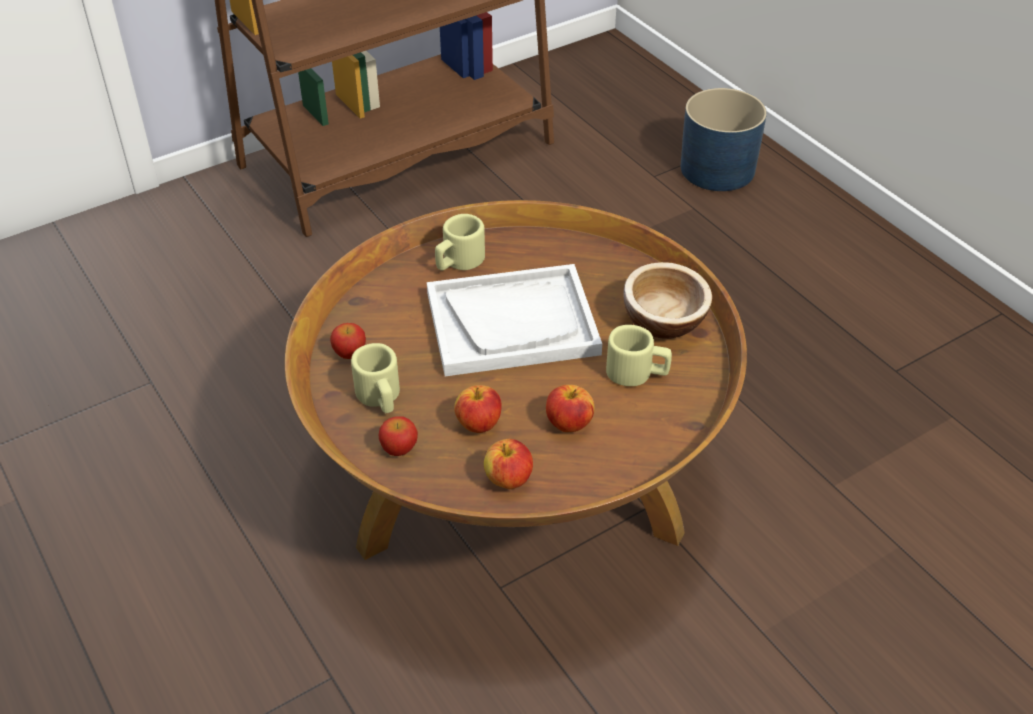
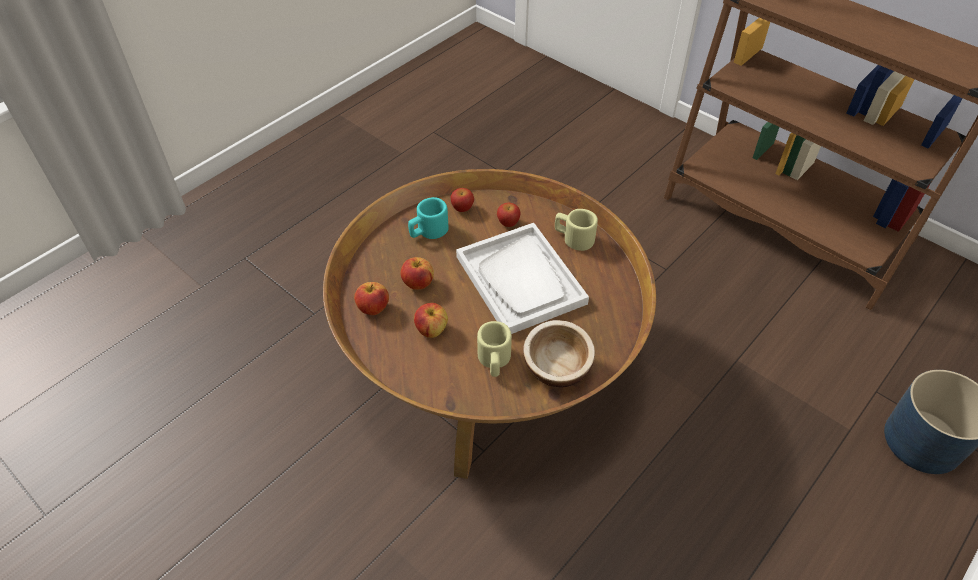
camera: 75 degrees right, 5 degrees up
beige mug [351,343,400,413] -> turquoise mug [408,197,449,239]
apple [379,416,418,456] -> apple moved to [497,203,521,227]

